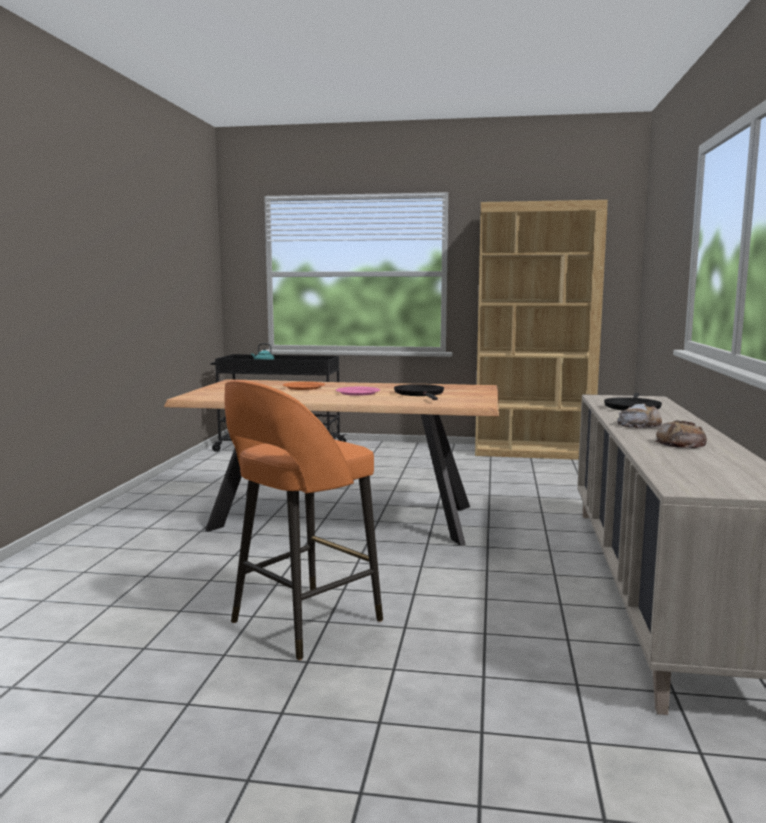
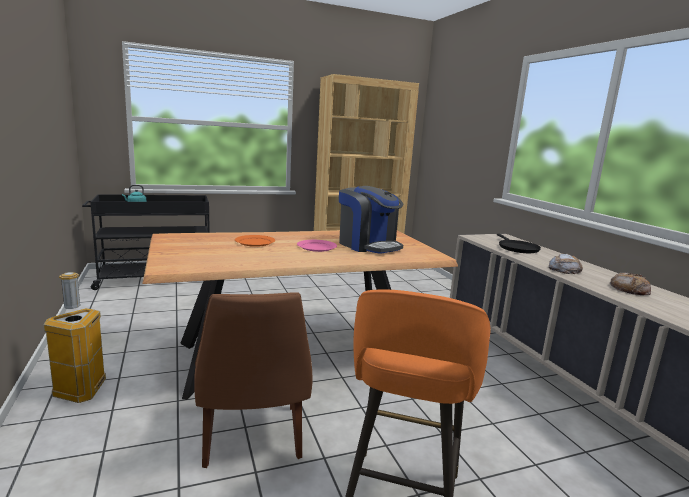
camera: 30 degrees left, 5 degrees up
black frying pan [394,384,444,400] -> coffee machine [339,186,404,254]
none -> trash can [44,272,106,403]
none -> brown chair [194,292,312,468]

